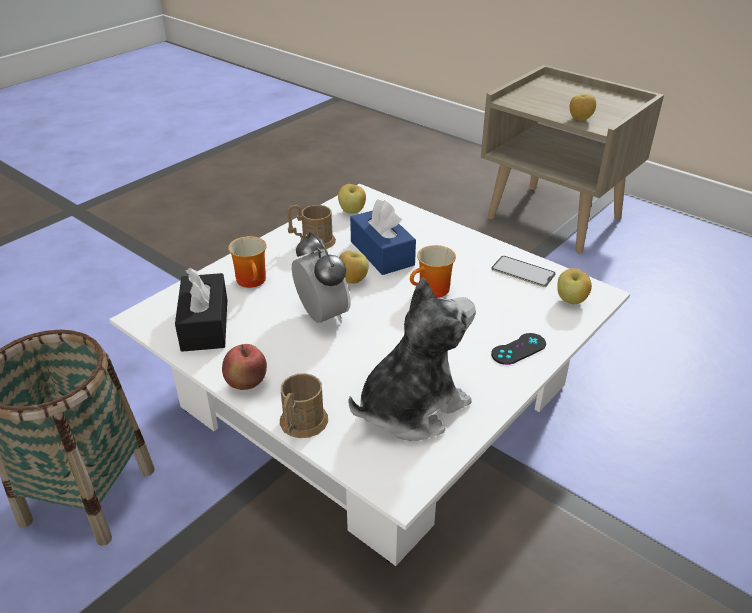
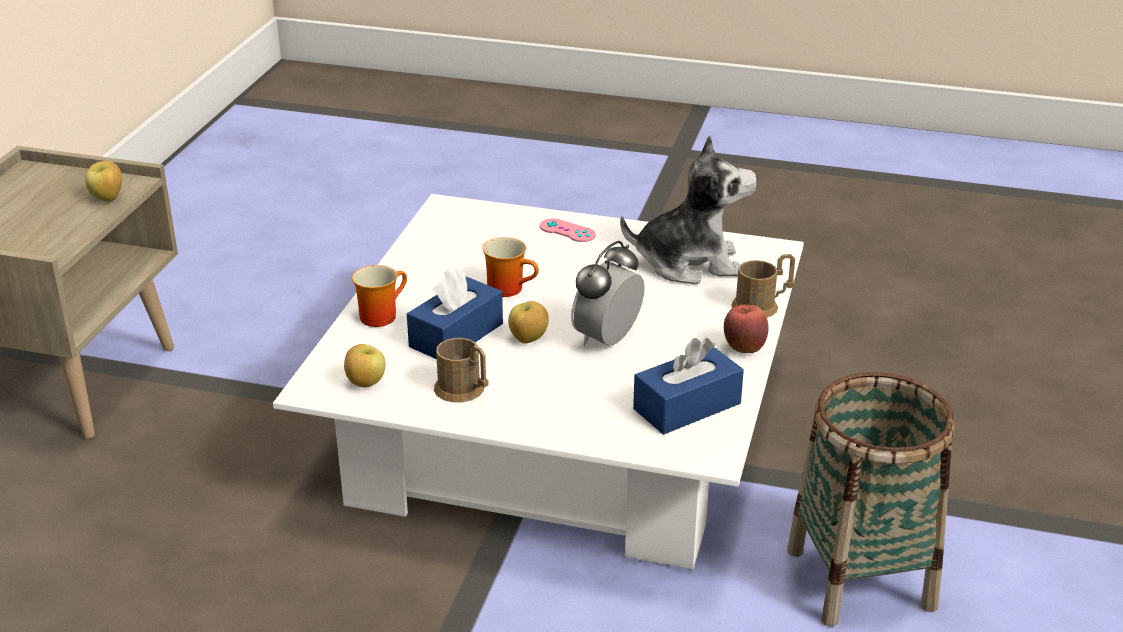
camera: 115 degrees left, 5 degrees down
black tissue box [175,268,227,352] -> blue tissue box [633,338,744,435]
mug [228,236,267,288] -> mug moved to [352,265,407,327]
plush toy [348,277,476,441] -> plush toy turned 150 degrees clockwise [620,135,757,284]
phone [491,256,556,287] -> none
black game controller [491,333,546,365] -> pink game controller [540,219,596,242]
apple [557,268,592,304] -> none

